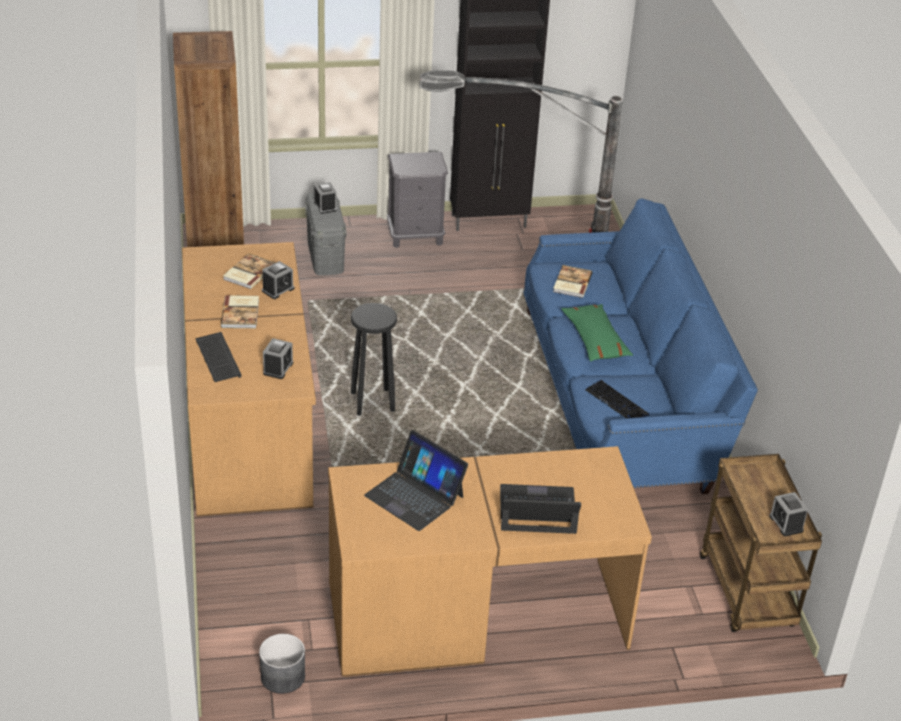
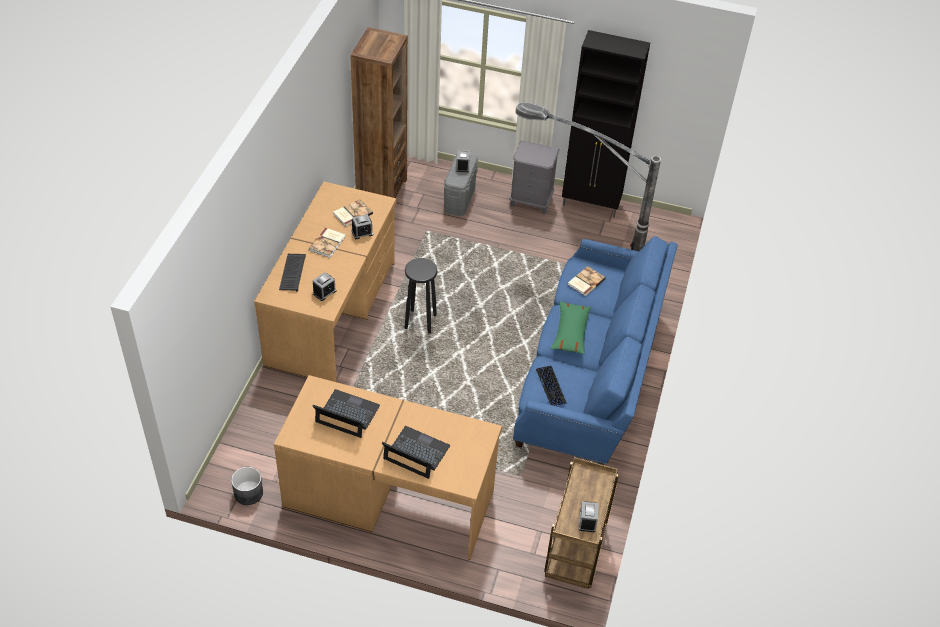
camera: 25 degrees right, 10 degrees up
laptop [364,430,468,531] -> laptop turned 135 degrees clockwise [312,389,380,438]

